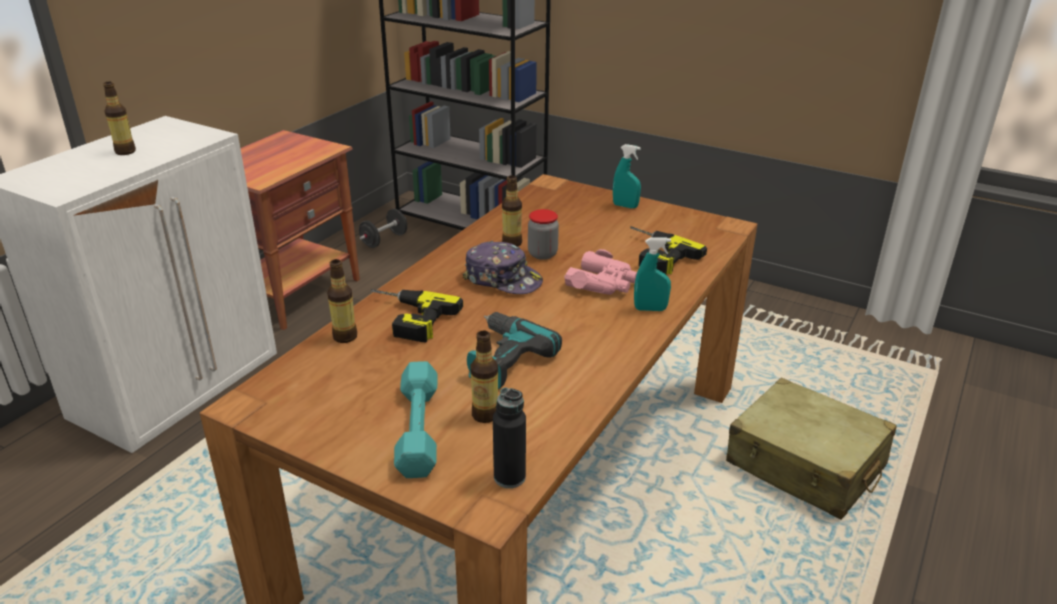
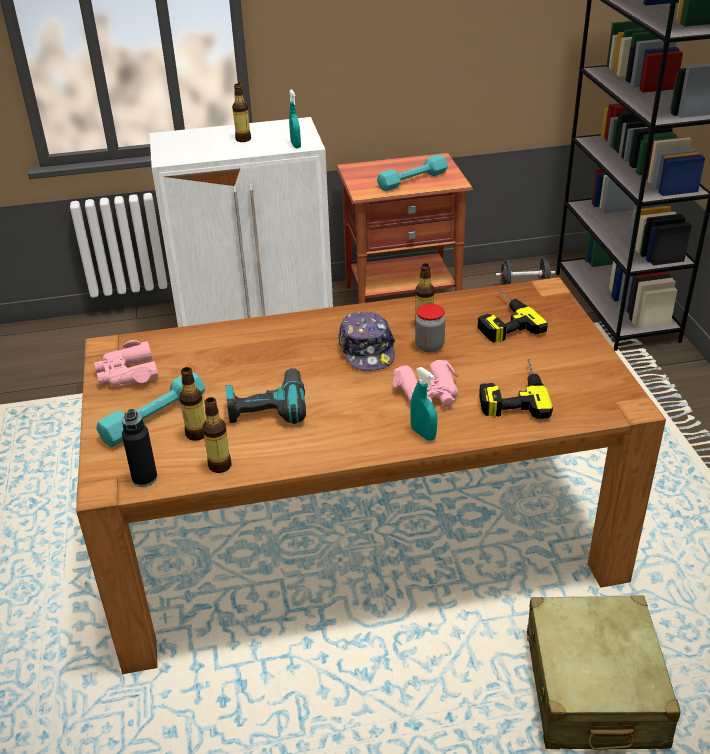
camera: 50 degrees right, 5 degrees up
bottle [327,259,357,343] -> bottle moved to [202,397,231,473]
power drill [370,289,463,342] -> power drill moved to [478,289,548,343]
turquoise spray bottle [613,144,641,208] -> turquoise spray bottle moved to [289,89,301,148]
none -> pink binoculars [94,340,158,386]
none -> turquoise dumbbell [377,154,448,191]

